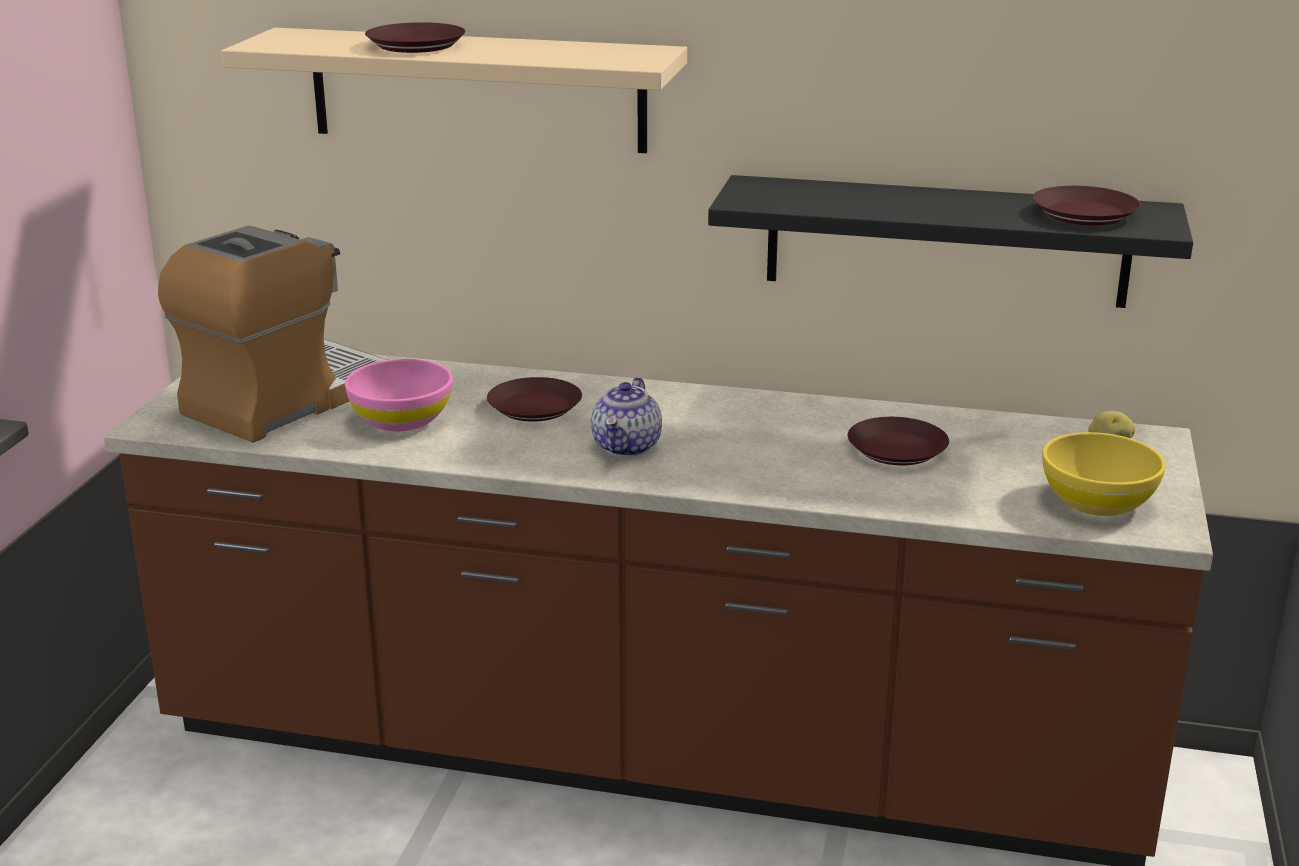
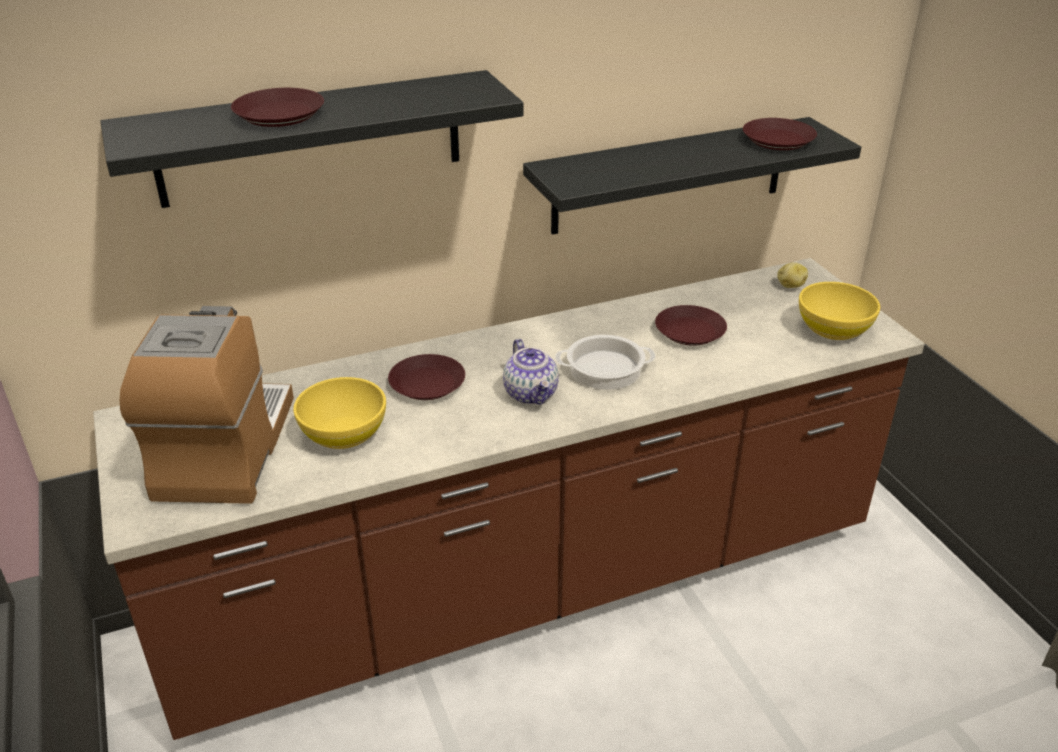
camera: 35 degrees left, 10 degrees up
beige shelf [221,28,687,153] -> black shelf [100,70,523,208]
pink bowl [345,359,453,431] -> yellow bowl [293,377,386,449]
none -> cooking pot [555,335,655,390]

